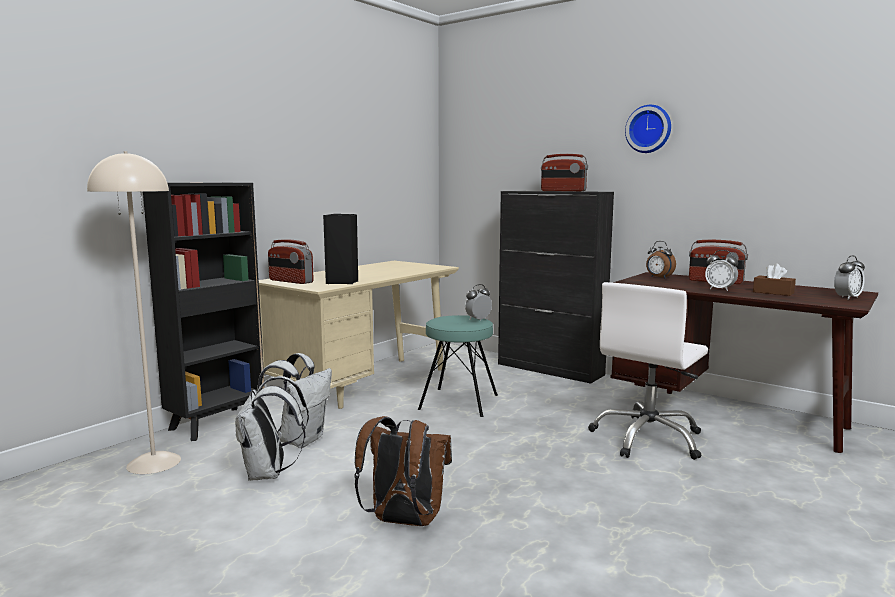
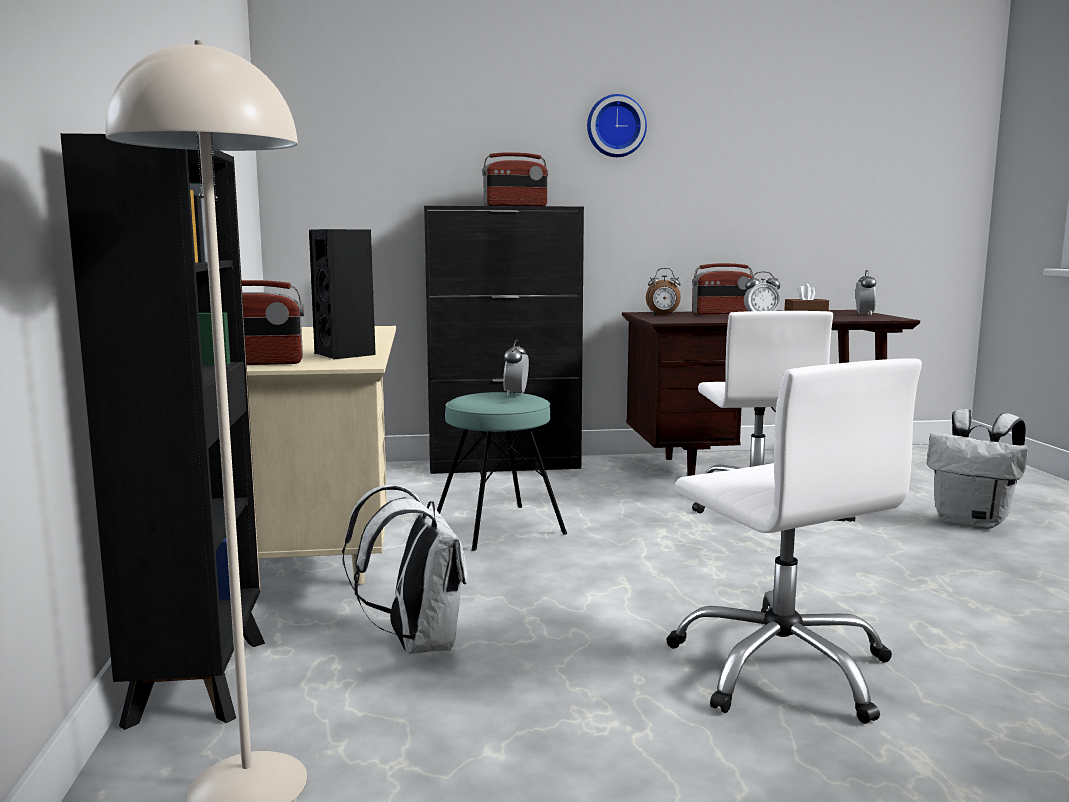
camera: 45 degrees left, 0 degrees up
white backpack [235,376,309,481] -> white backpack moved to [927,409,1028,529]
brown backpack [354,416,452,526] -> white office chair [666,358,922,724]

